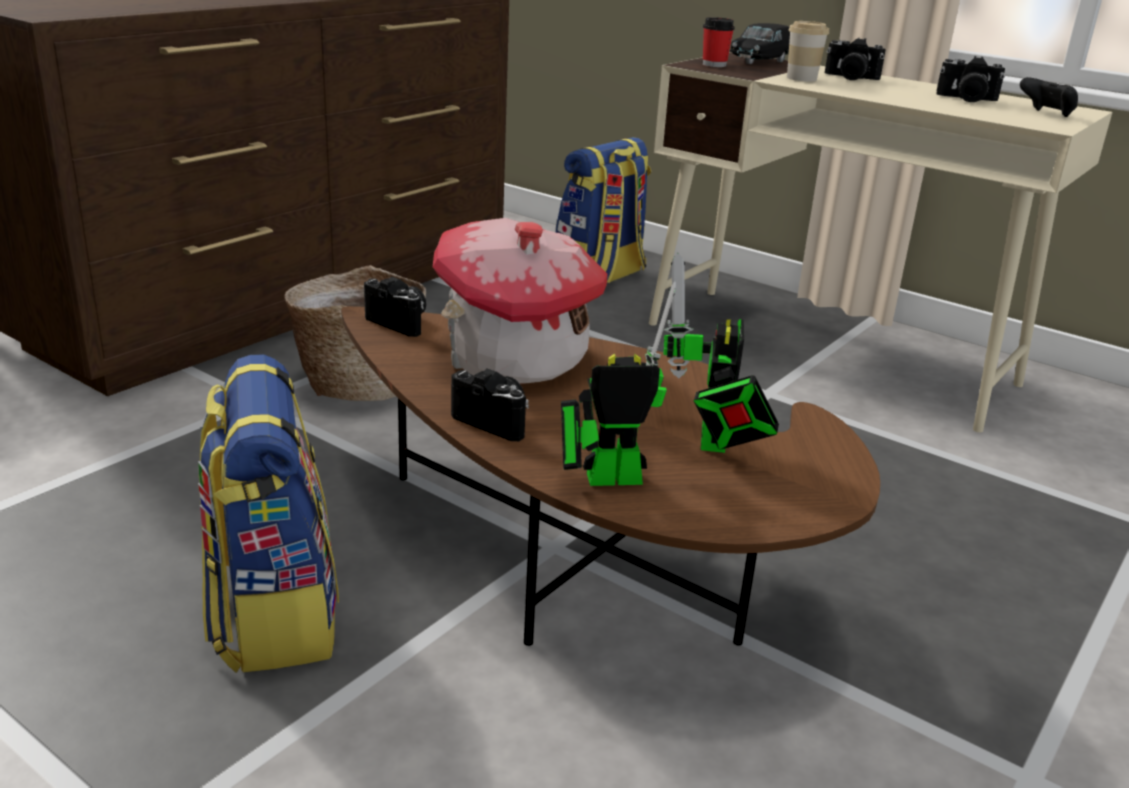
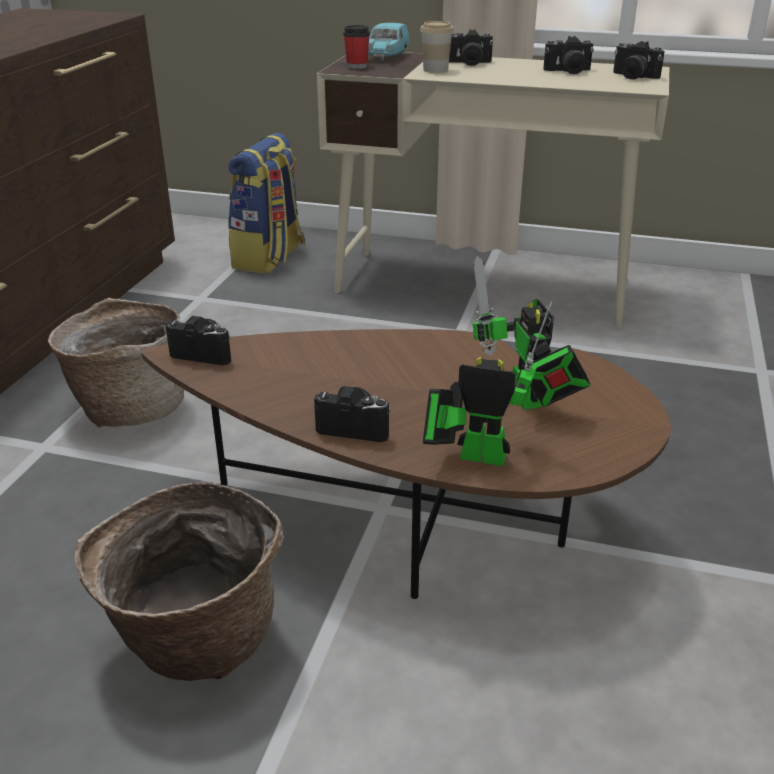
camera: 20 degrees left, 5 degrees up
backpack [198,354,339,673] -> basket [75,482,284,681]
toy house [433,218,608,384] -> none
toy robot [561,281,676,486] -> toy robot turned 45 degrees clockwise [423,302,552,466]
black toy car [730,23,790,64] -> turquoise toy car [368,23,409,61]
black game controller [1020,77,1078,117] -> camera [613,41,665,80]

